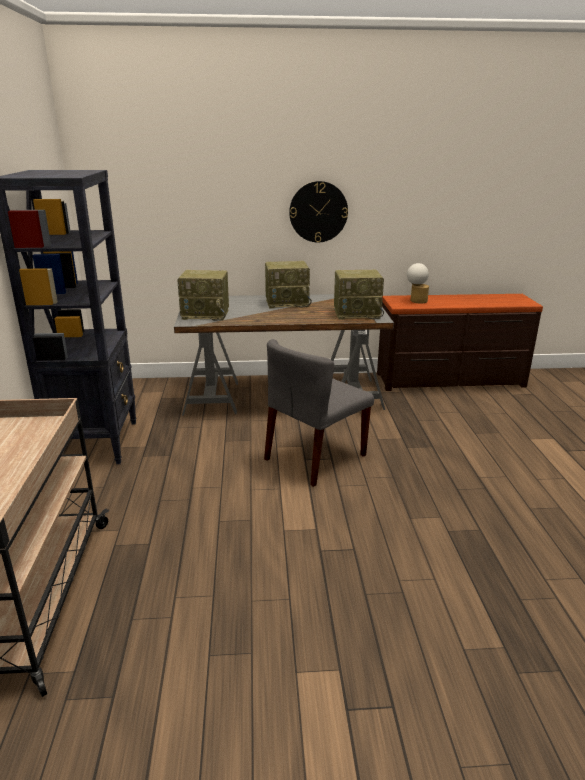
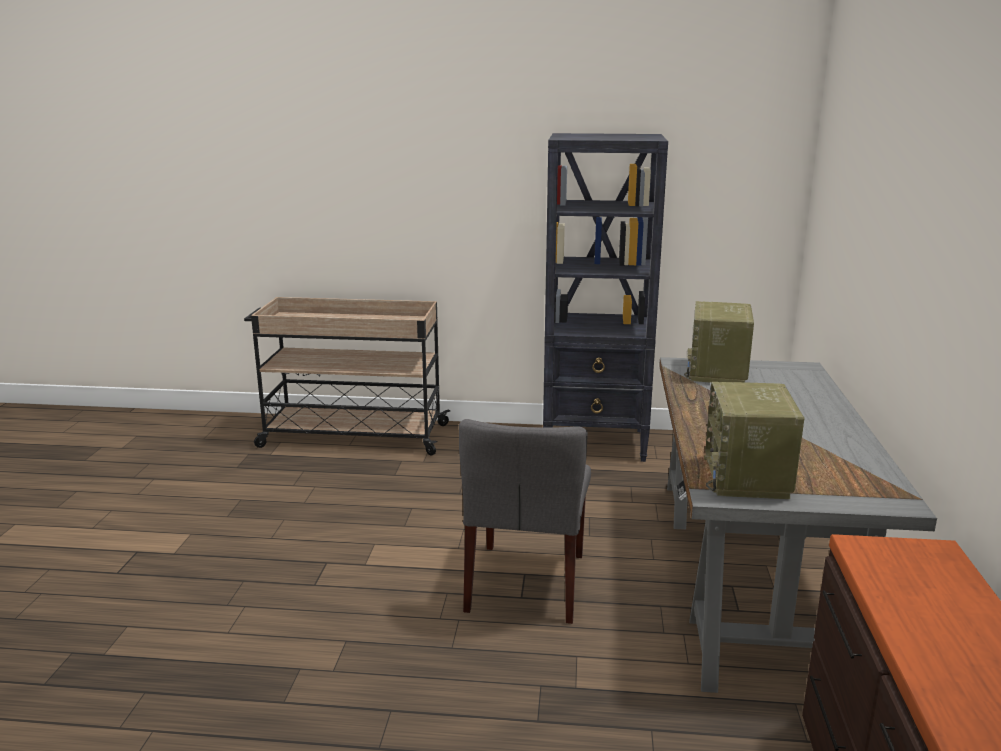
camera: 100 degrees right, 5 degrees down
grey chair [264,339,374,487] -> grey chair turned 135 degrees counterclockwise [459,419,591,624]
radio [265,261,312,308] -> none
wall clock [289,181,348,242] -> none
table lamp [407,263,429,303] -> none

